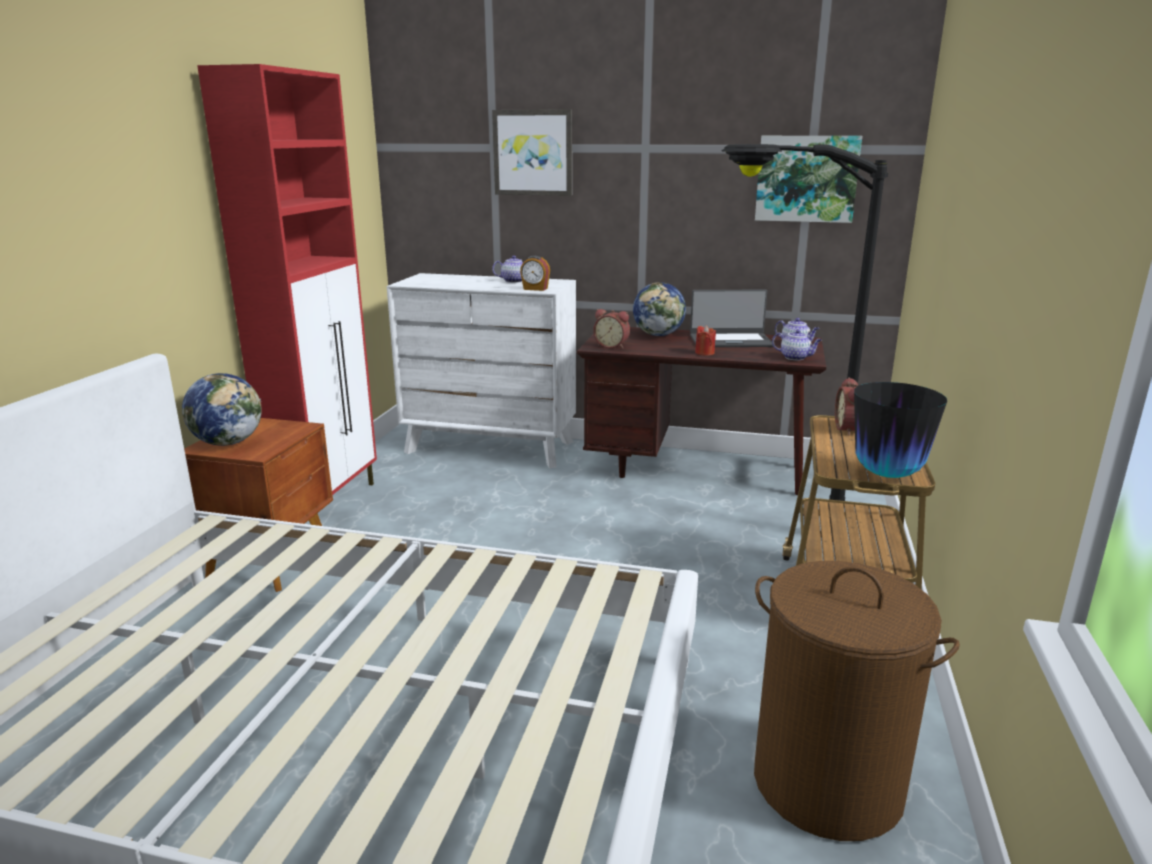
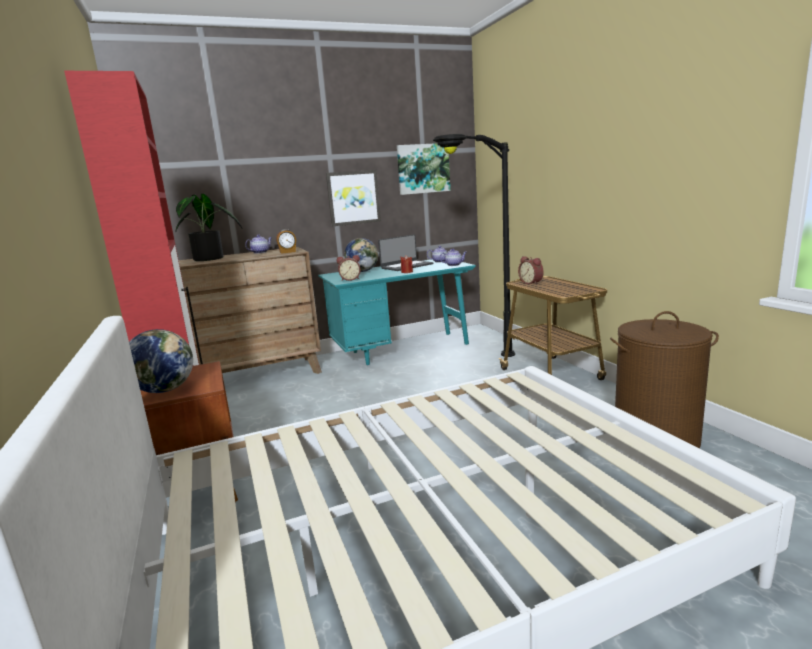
camera: 35 degrees left, 5 degrees down
white dresser [387,273,576,468] -> brown dresser [179,247,322,374]
picture [492,109,572,196] -> picture moved to [326,170,381,226]
brown desk [577,327,826,495] -> turquoise desk [318,260,476,365]
vase [854,382,947,478] -> none
none -> potted plant [175,194,242,261]

